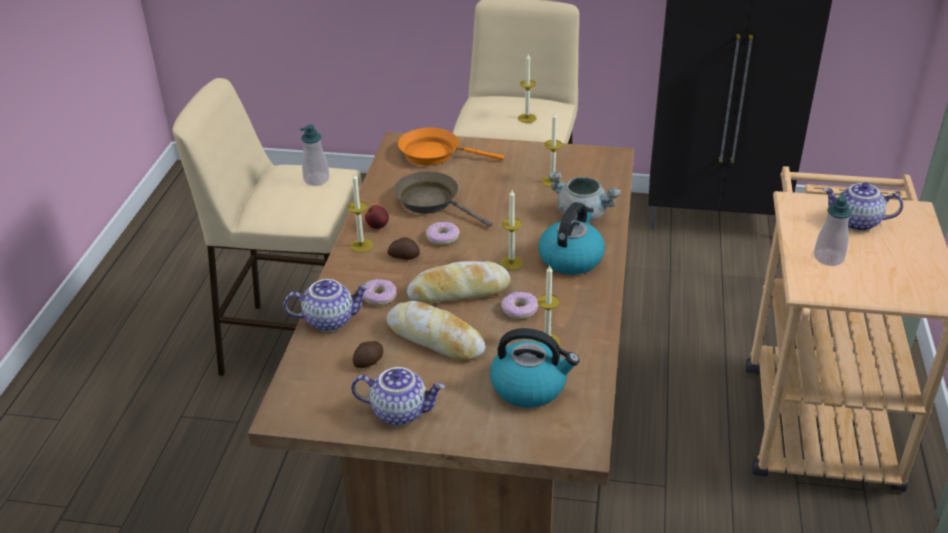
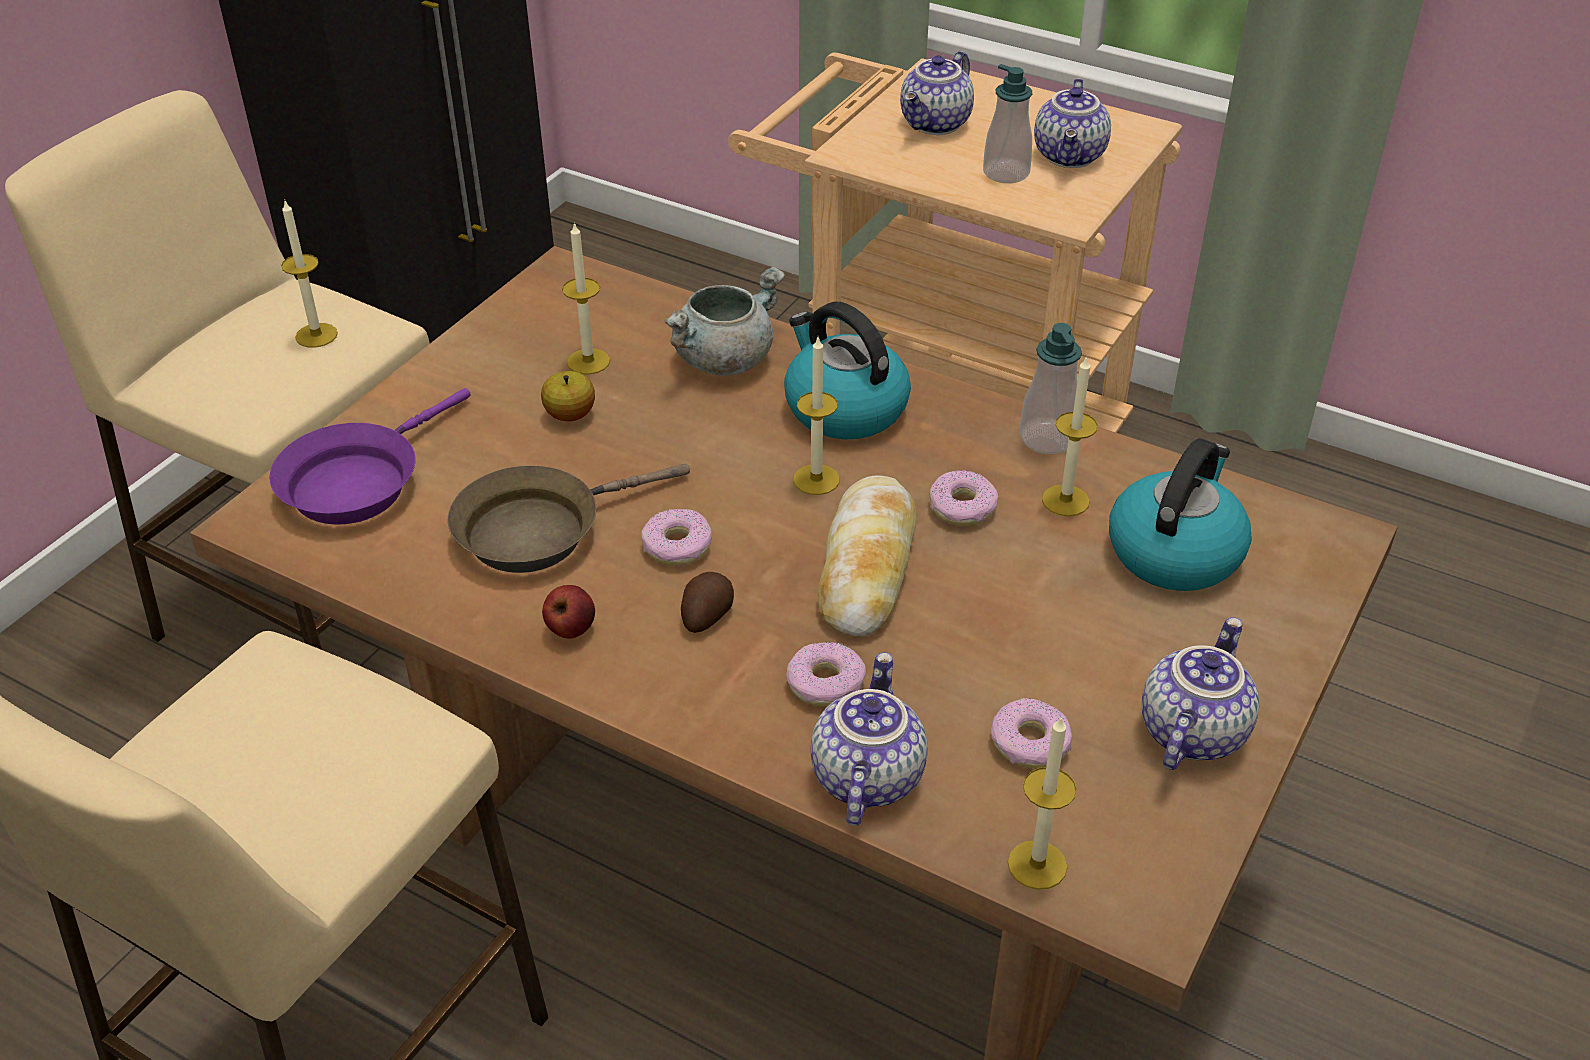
camera: 70 degrees left, 5 degrees up
soap dispenser [300,125,329,186] -> soap dispenser moved to [1020,323,1082,454]
candle [348,173,373,252] -> candle moved to [1008,716,1077,890]
potato [353,341,383,368] -> donut [991,698,1072,768]
bread [387,301,485,362] -> none
orange frying pan [398,128,504,165] -> purple frying pan [269,388,470,524]
none -> apple [541,371,595,422]
none -> teapot [1034,78,1111,168]

